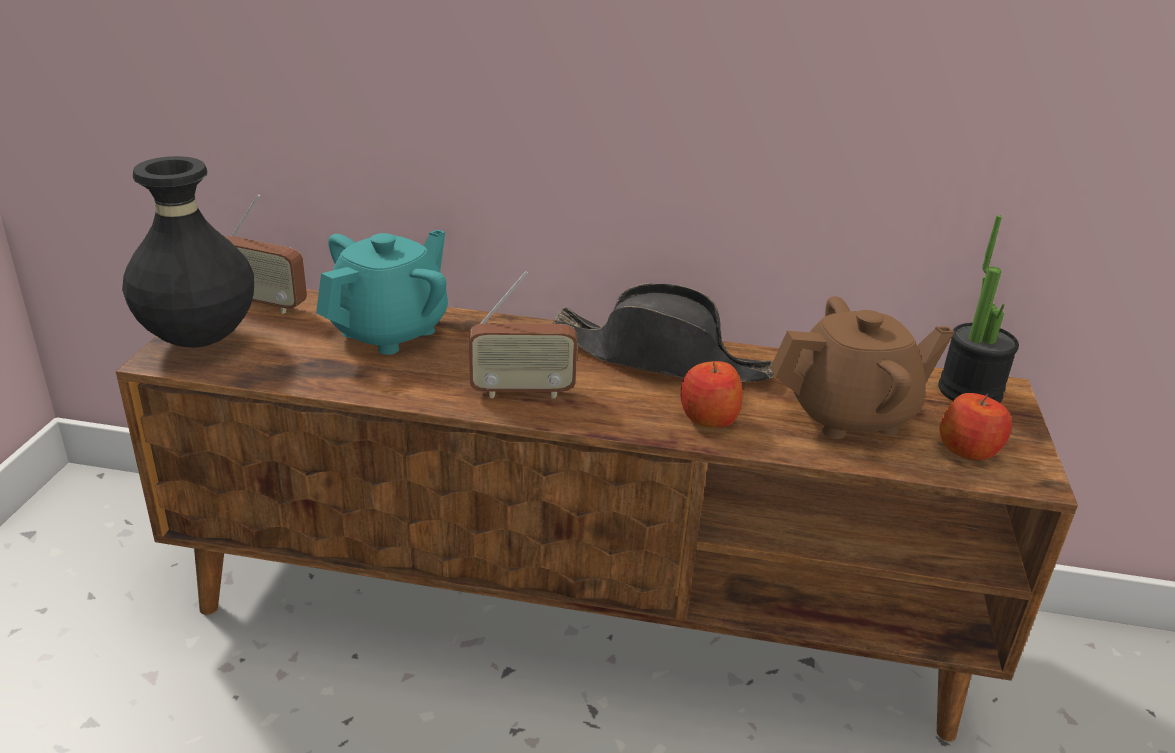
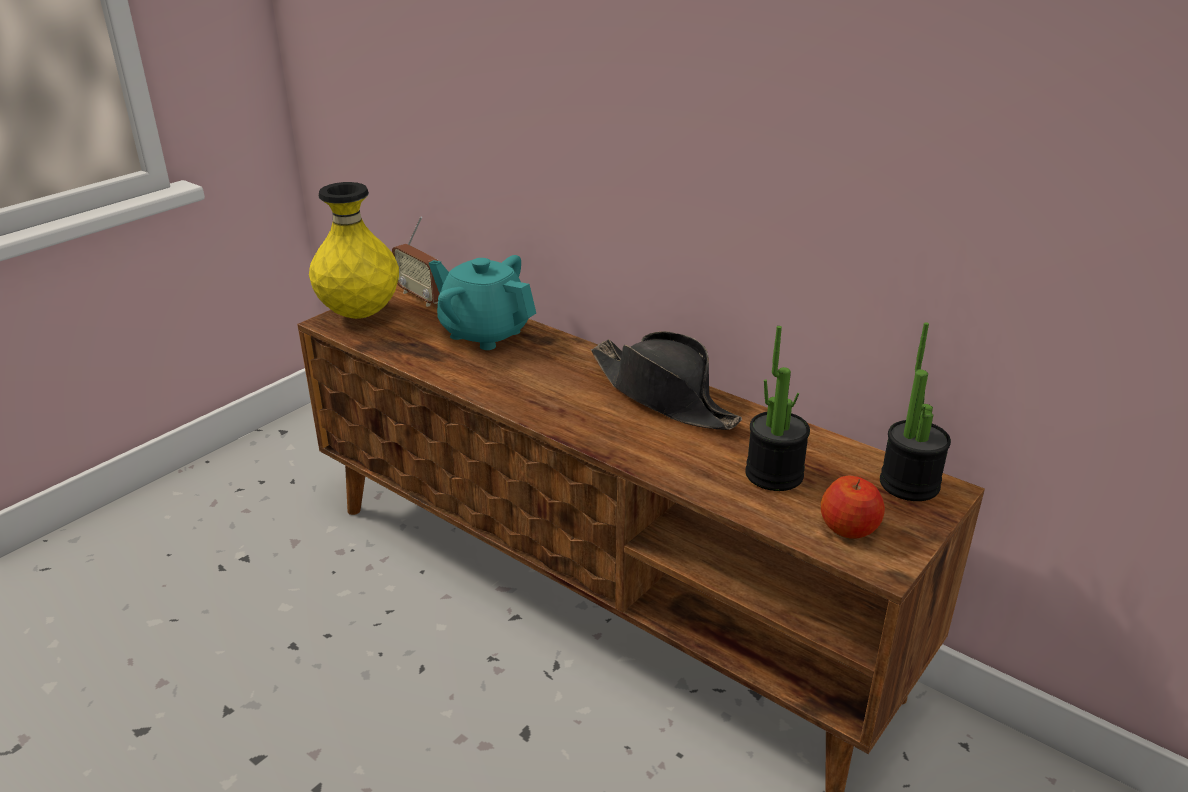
camera: 30 degrees right, 0 degrees up
black vase [122,156,254,348] -> yellow vase [309,182,399,319]
turquoise teapot [316,230,448,355] -> turquoise teapot turned 120 degrees counterclockwise [429,255,536,350]
radio [469,271,577,399] -> none
apple [680,361,743,428] -> none
brown teapot [770,296,954,439] -> potted plant [745,326,810,491]

